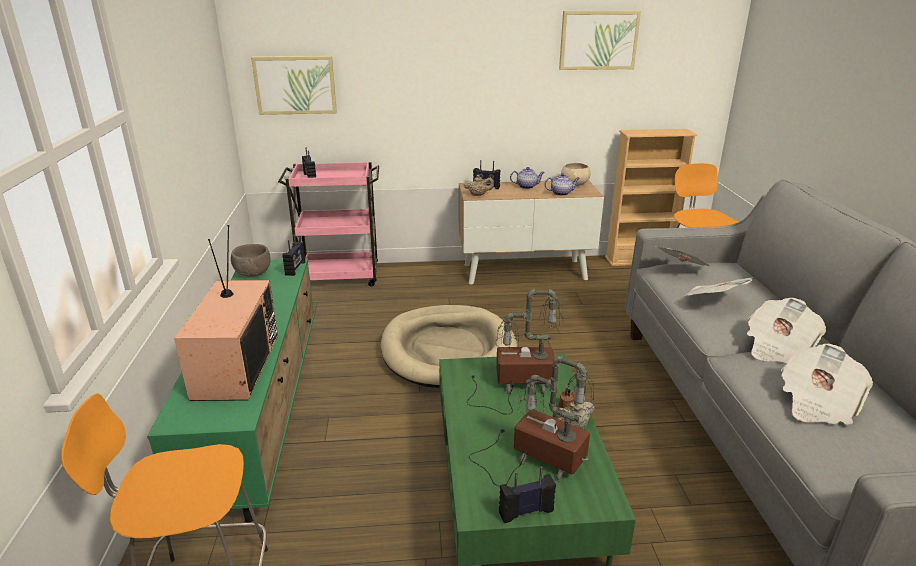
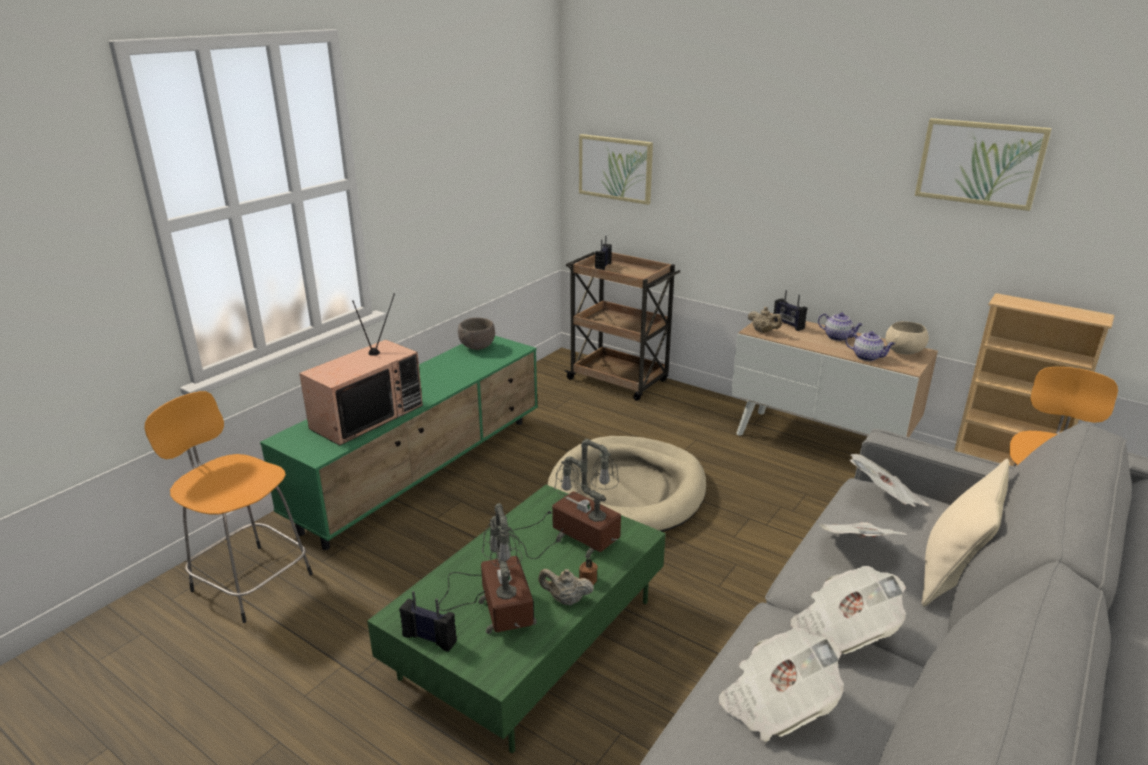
camera: 40 degrees right, 0 degrees up
pink cart [278,162,379,287] -> brown cart [565,252,680,401]
radio [282,234,305,276] -> none
none -> beige pillow [921,459,1009,607]

